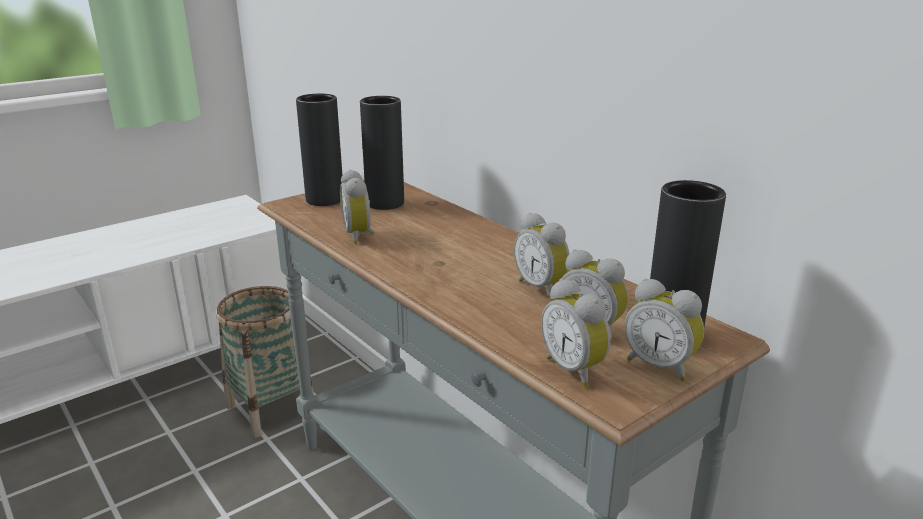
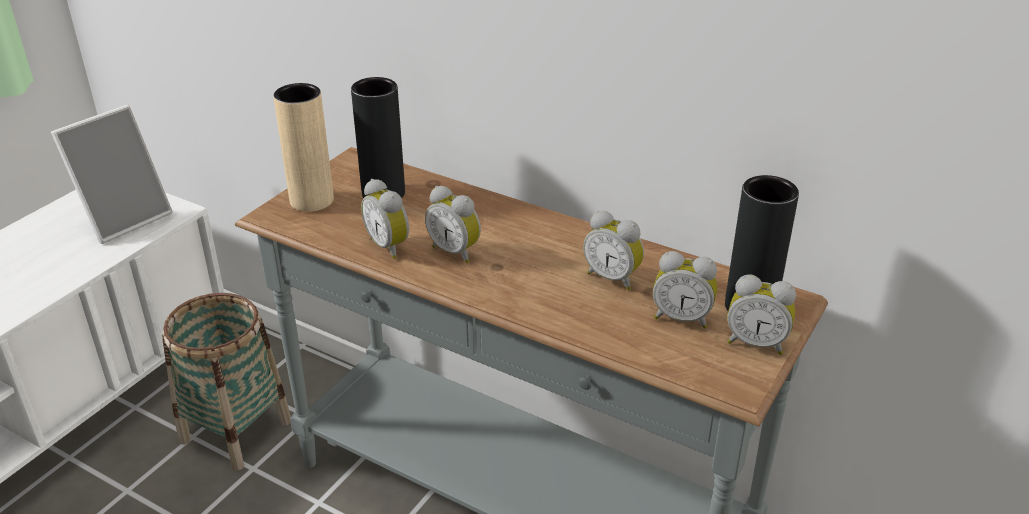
camera: 20 degrees left, 10 degrees up
black vase [296,94,342,206] -> beige vase [273,83,334,212]
alarm clock [541,278,611,387] -> alarm clock moved to [425,186,481,264]
none -> picture frame [51,105,173,244]

